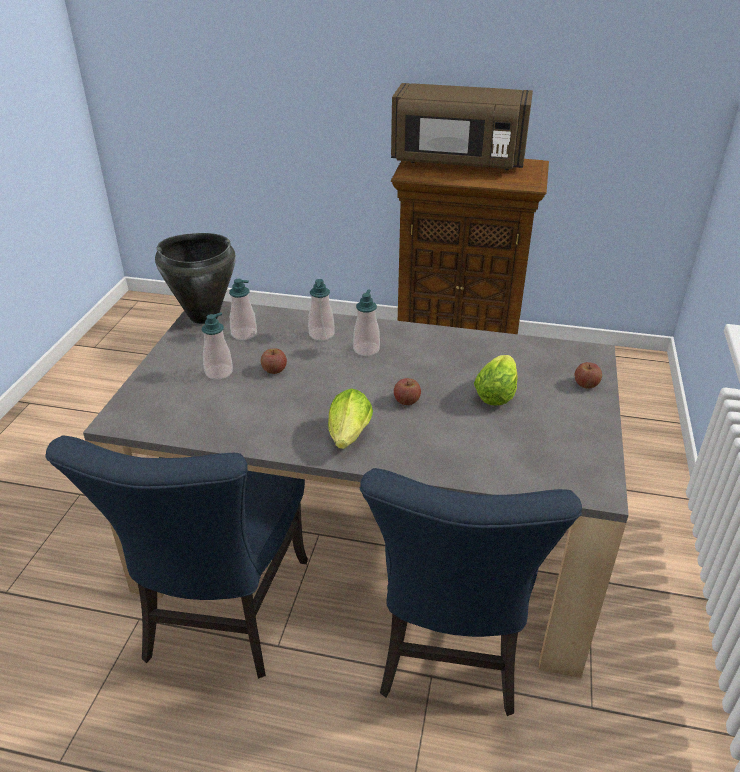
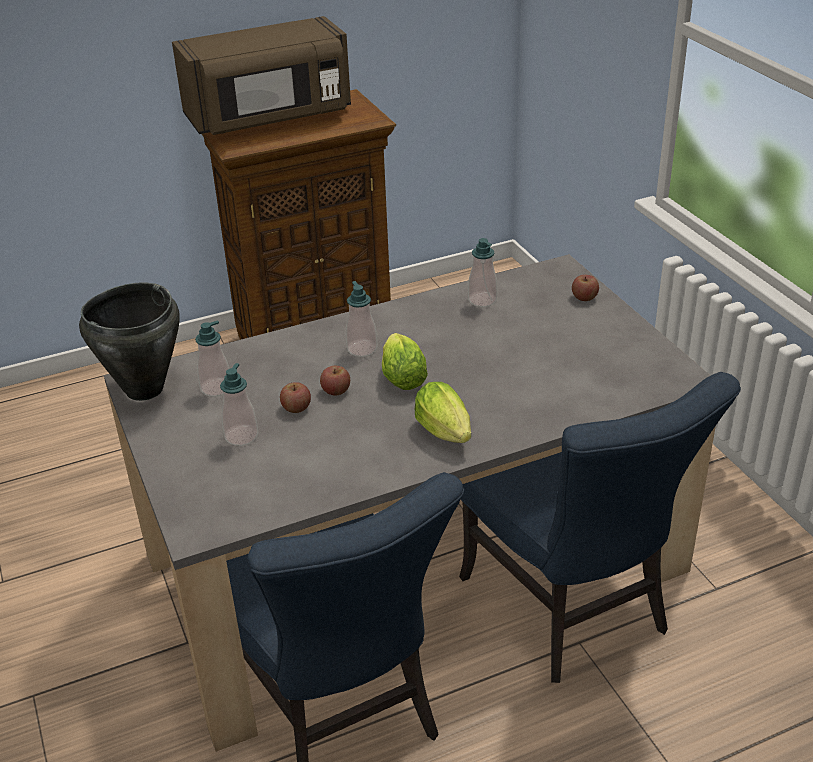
camera: 35 degrees left, 0 degrees up
soap dispenser [308,279,335,341] -> soap dispenser moved to [468,238,497,307]
apple [394,378,421,405] -> apple moved to [320,366,350,395]
lettuce [474,355,518,406] -> lettuce moved to [382,333,428,390]

